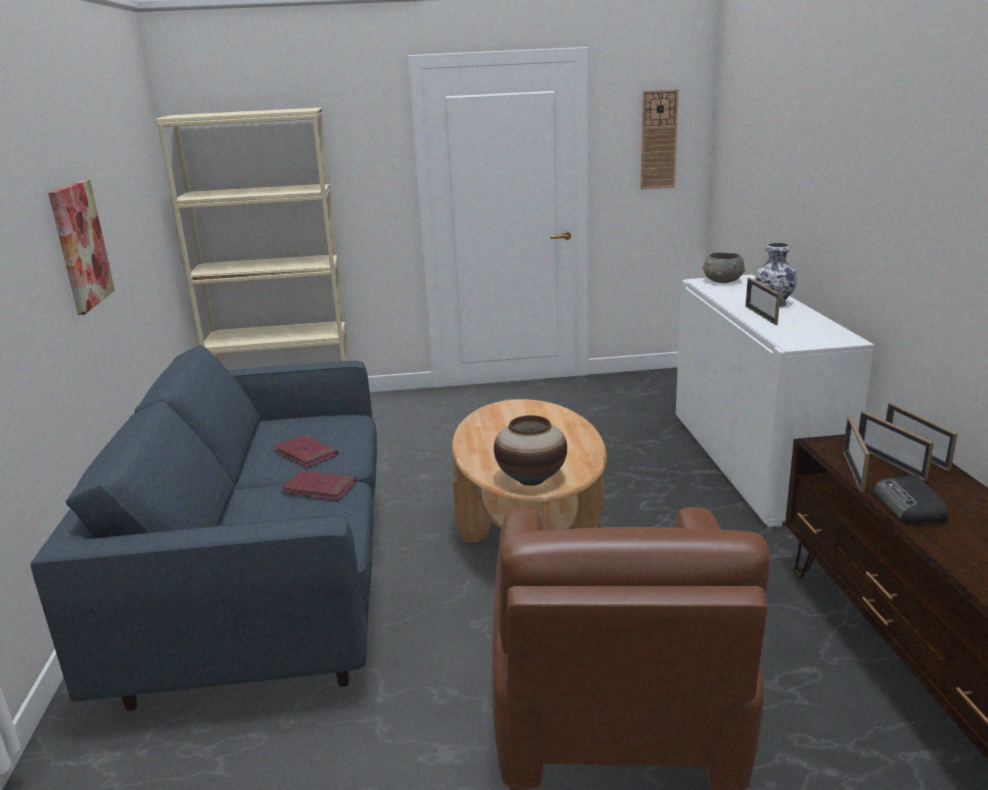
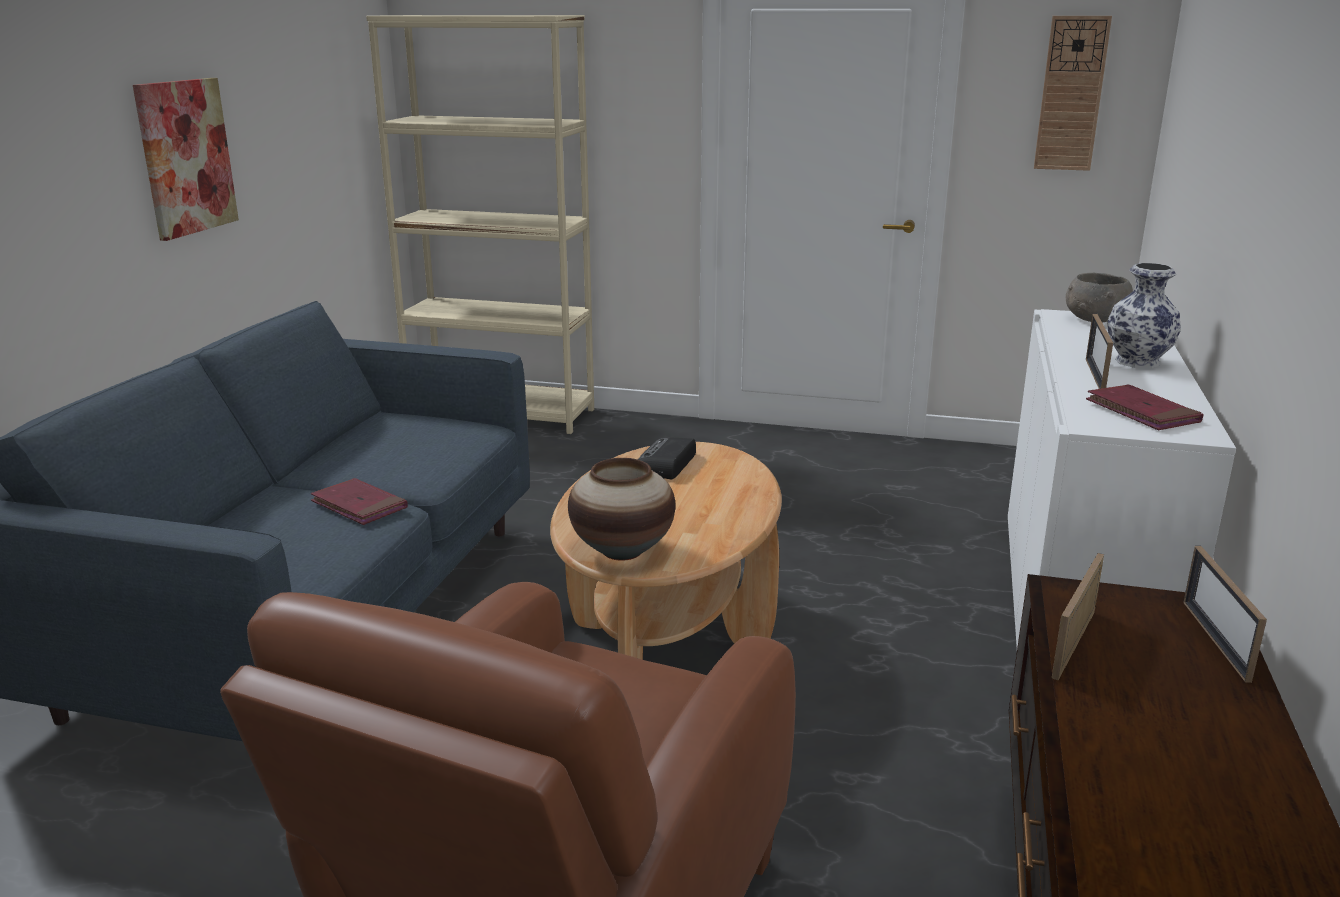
camera: 20 degrees right, 0 degrees up
red book [274,435,338,468] -> red book moved to [1086,384,1204,430]
picture frame [858,411,934,481] -> none
radio [874,475,948,524] -> radio moved to [638,437,696,479]

